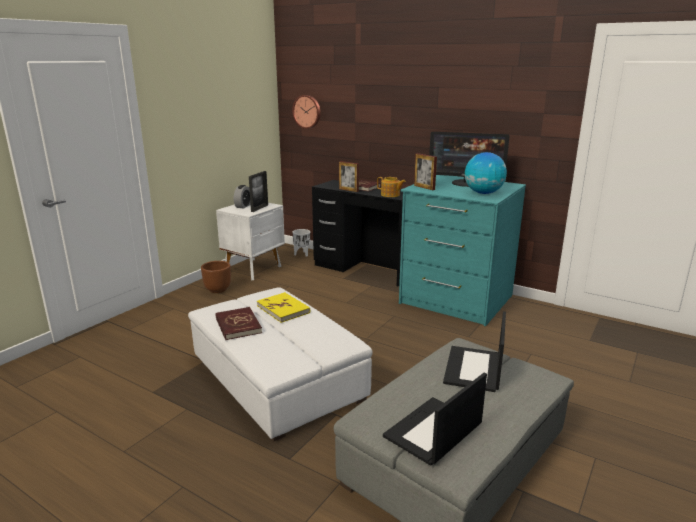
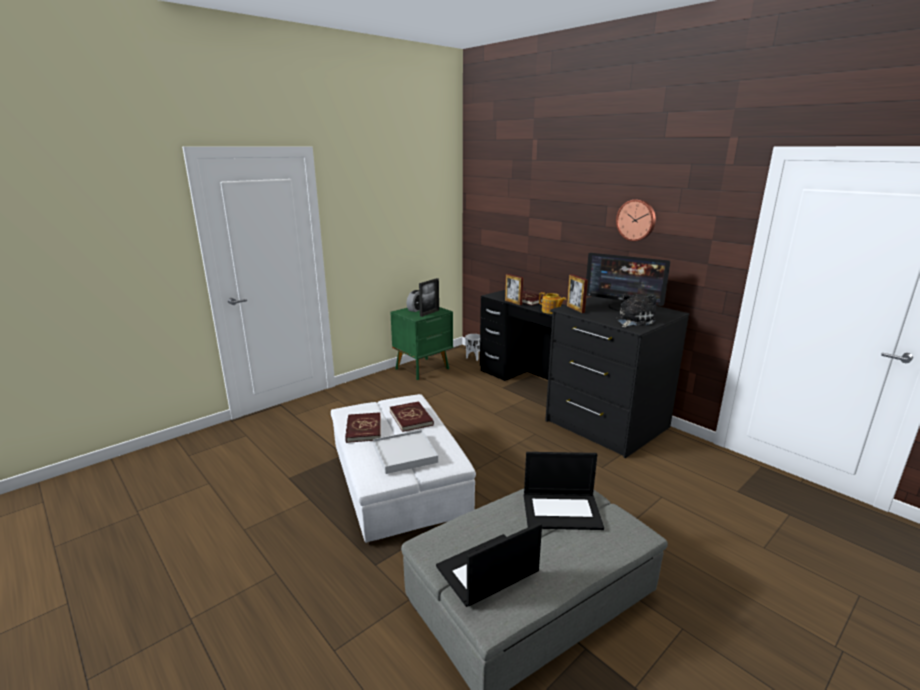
camera: 15 degrees right, 0 degrees up
brown planter [201,261,231,293] -> none
white nightstand [216,203,285,280] -> green nightstand [391,307,453,380]
yellow book [257,292,310,323] -> red book [390,401,434,432]
wall clock [292,95,321,129] -> wall clock moved to [616,199,656,241]
turquoise dresser [399,175,526,326] -> black dresser [545,296,689,458]
laptop [443,311,506,392] -> laptop turned 120 degrees counterclockwise [524,452,604,530]
globe [464,152,507,194] -> plush toy [616,293,656,328]
none -> white tray [373,430,438,474]

